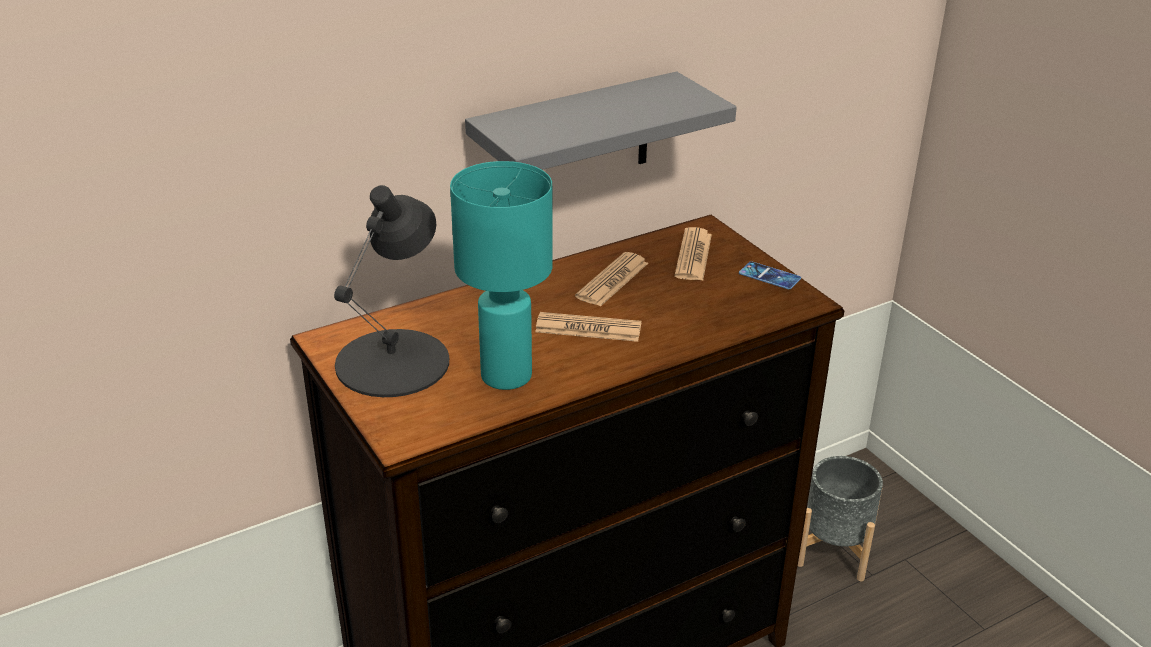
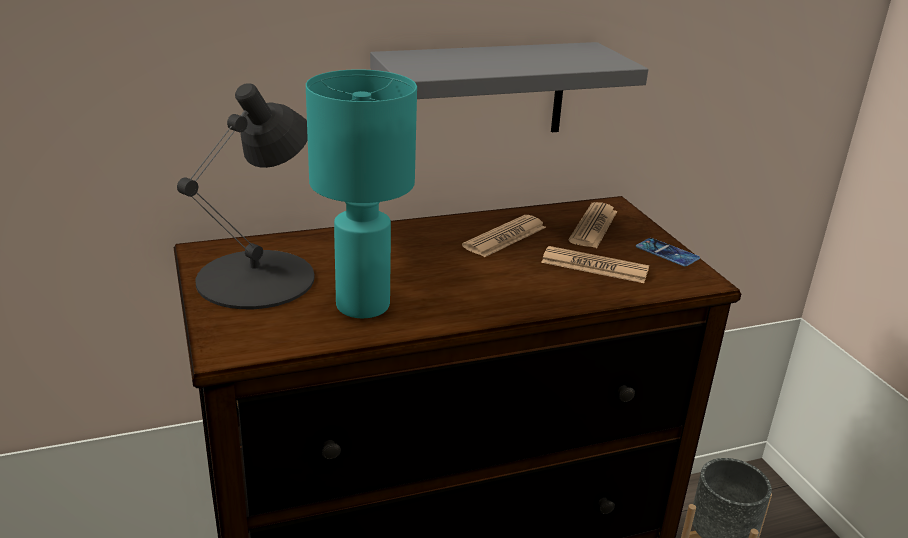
camera: 10 degrees right, 5 degrees down
newspaper [535,312,641,342] -> newspaper moved to [541,246,649,283]

